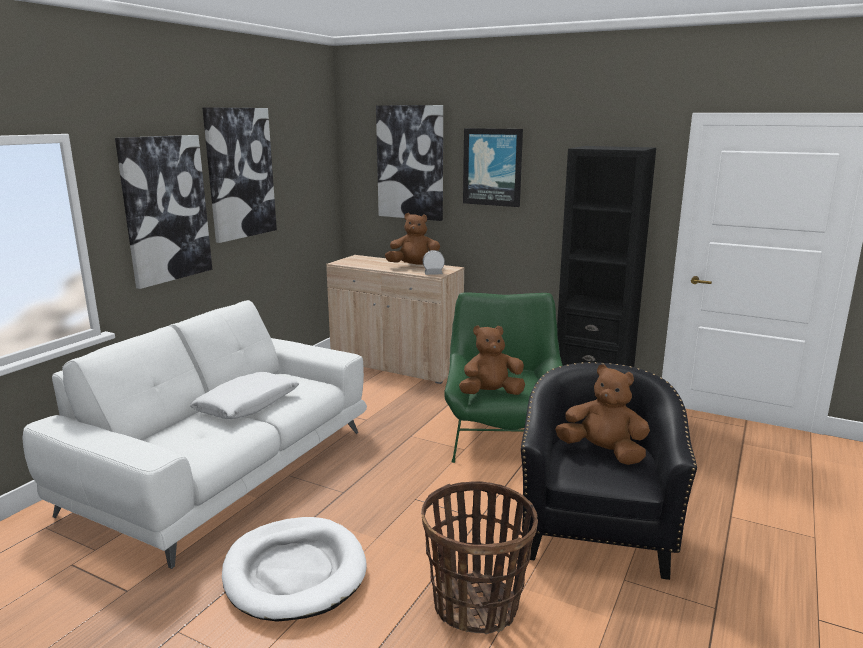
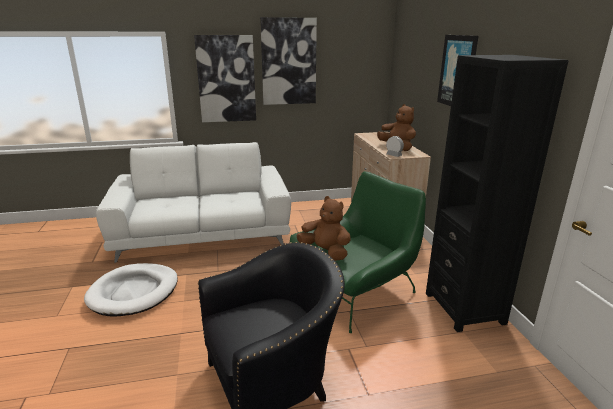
camera: 50 degrees right, 5 degrees up
white pillow [190,372,299,419] -> none
picture [376,105,443,221] -> none
basket [421,481,538,634] -> none
brown plush toy [555,364,650,465] -> none

